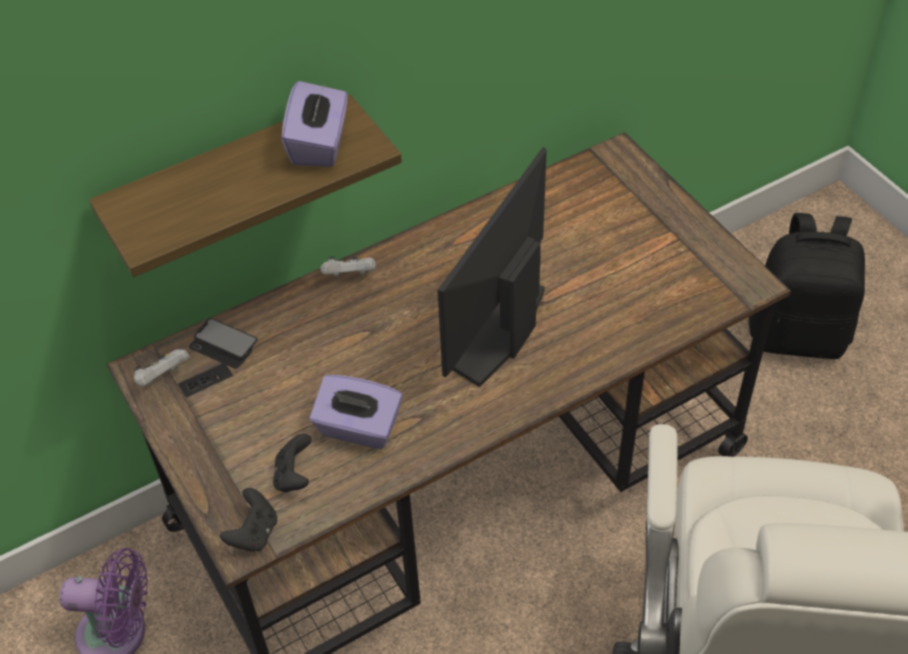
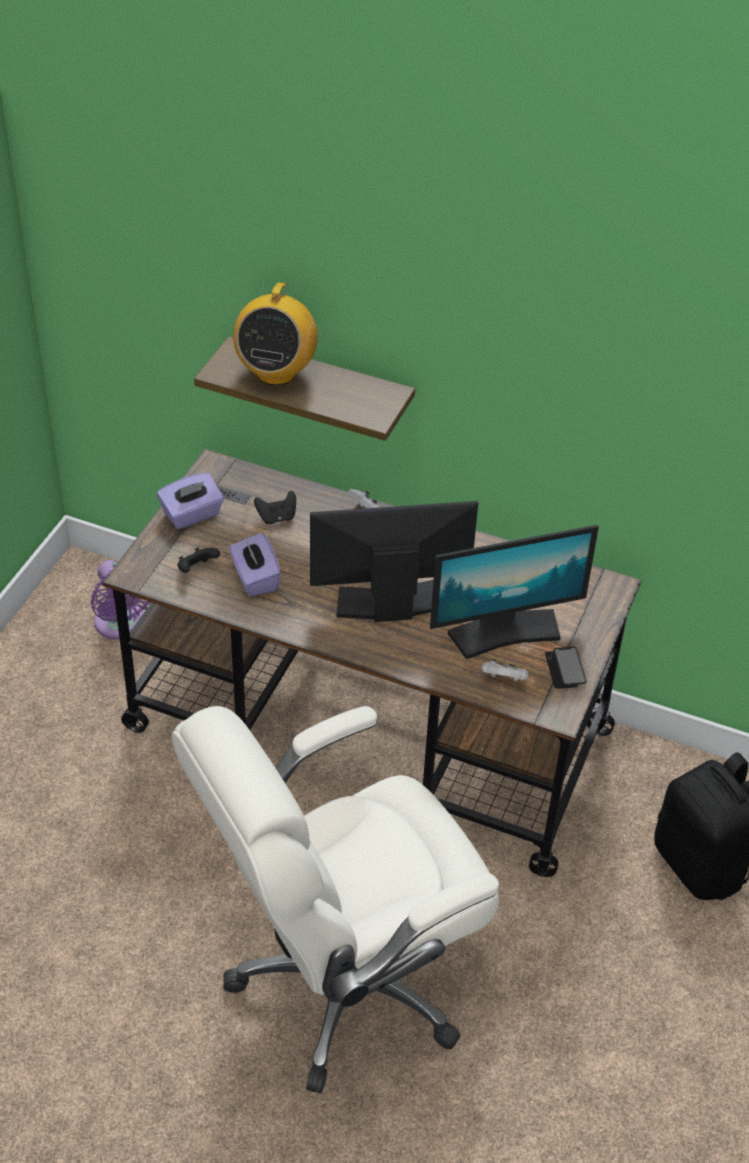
camera: 50 degrees right, 5 degrees down
white game controller [134,349,189,387] -> white game controller moved to [482,659,528,682]
phone [189,318,257,369] -> phone moved to [545,647,587,689]
black game controller [220,488,277,552] -> black game controller moved to [254,491,296,524]
purple tissue box [282,81,347,167] -> purple tissue box moved to [157,473,224,529]
none -> radio [233,280,318,385]
none -> monitor [430,525,599,660]

